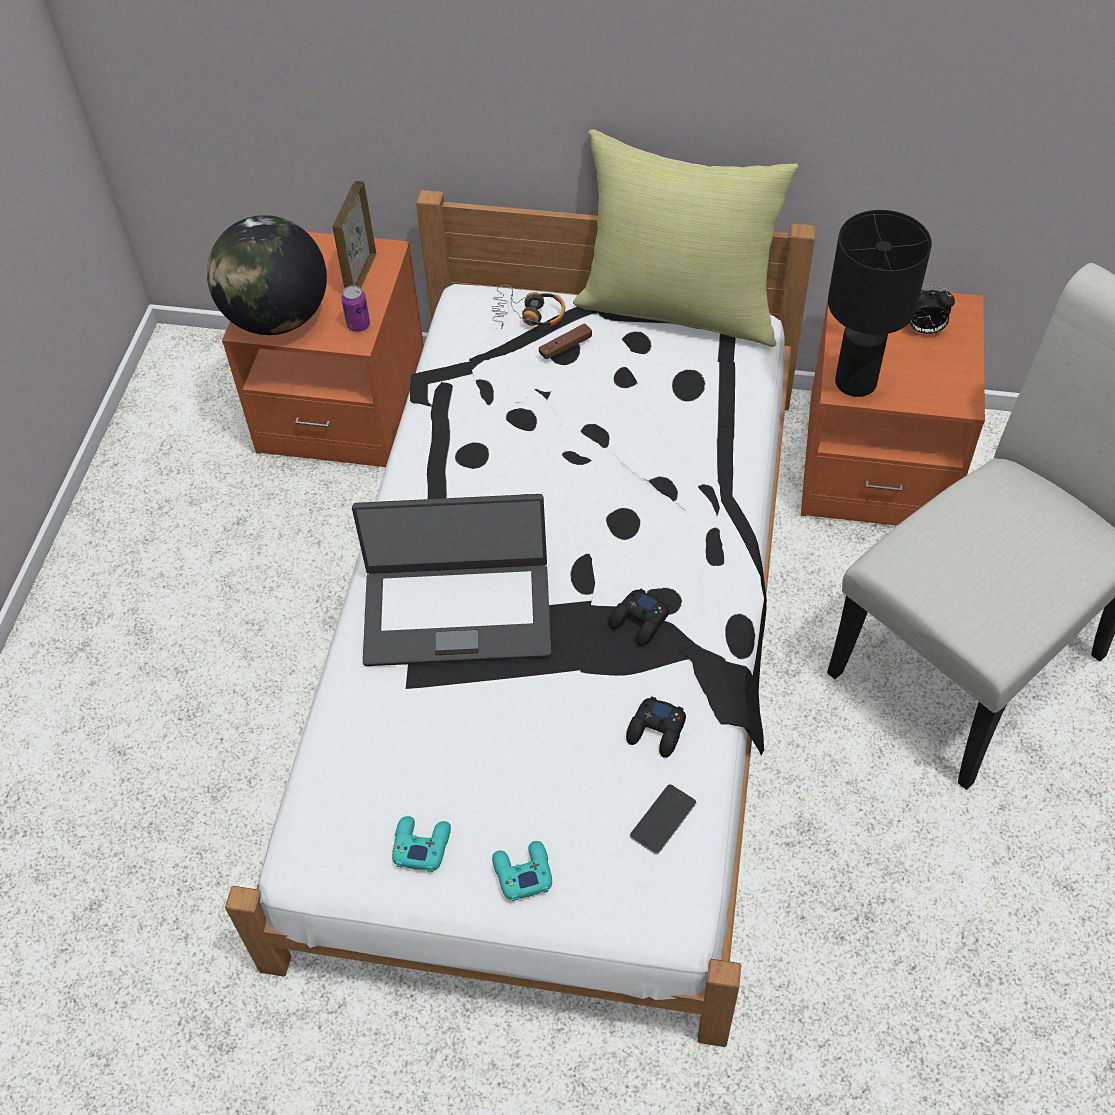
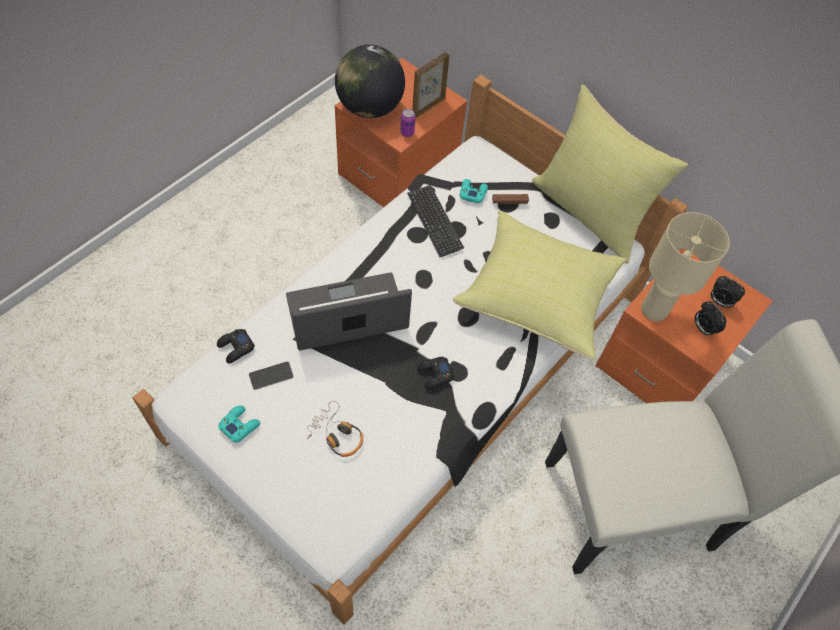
camera: 25 degrees right, 5 degrees up
laptop [352,494,551,666] -> laptop turned 135 degrees clockwise [286,273,412,351]
headphones [492,285,565,329] -> headphones moved to [307,401,363,457]
turquoise game controller [492,841,552,901] -> turquoise game controller moved to [460,179,488,204]
black game controller [626,696,686,758] -> black game controller moved to [217,329,255,363]
phone [630,784,697,854] -> phone moved to [249,361,294,390]
black table lamp [828,210,932,397] -> beige table lamp [641,212,729,322]
none -> keyboard [407,185,464,257]
none -> yellow pillow [453,211,626,360]
none -> alarm clock [695,302,726,336]

